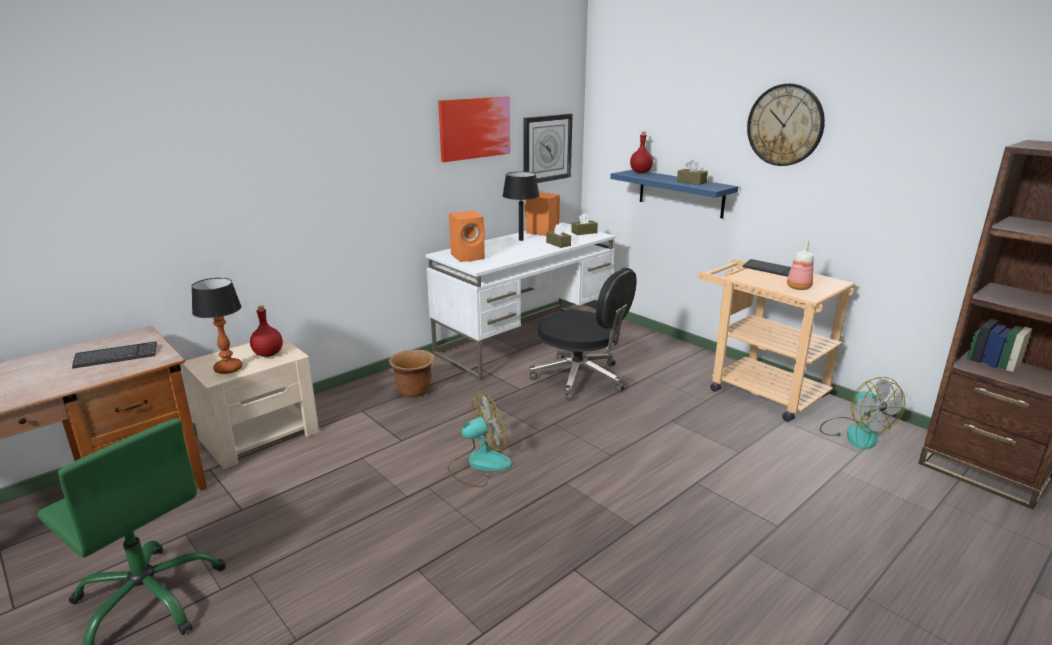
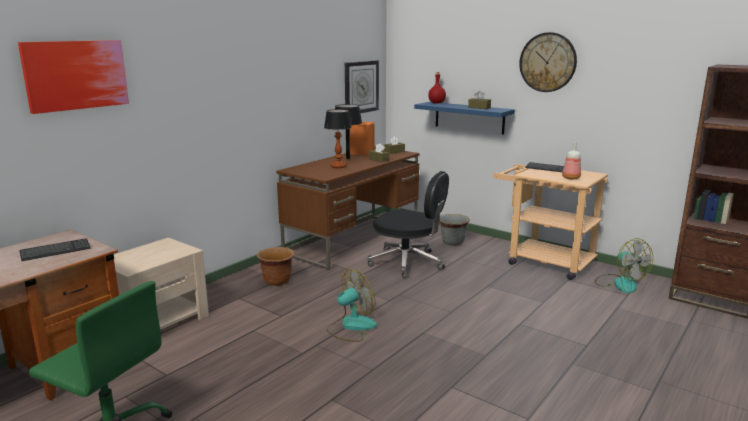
camera: 10 degrees left, 5 degrees down
table lamp [191,278,243,374] -> table lamp moved to [324,109,352,168]
red bottle [250,305,283,357] -> none
white desk [426,222,615,380] -> brown desk [276,146,420,270]
picture [438,96,510,162] -> picture moved to [18,40,129,114]
orange speaker [449,211,485,262] -> none
none -> grey planter [439,214,470,246]

